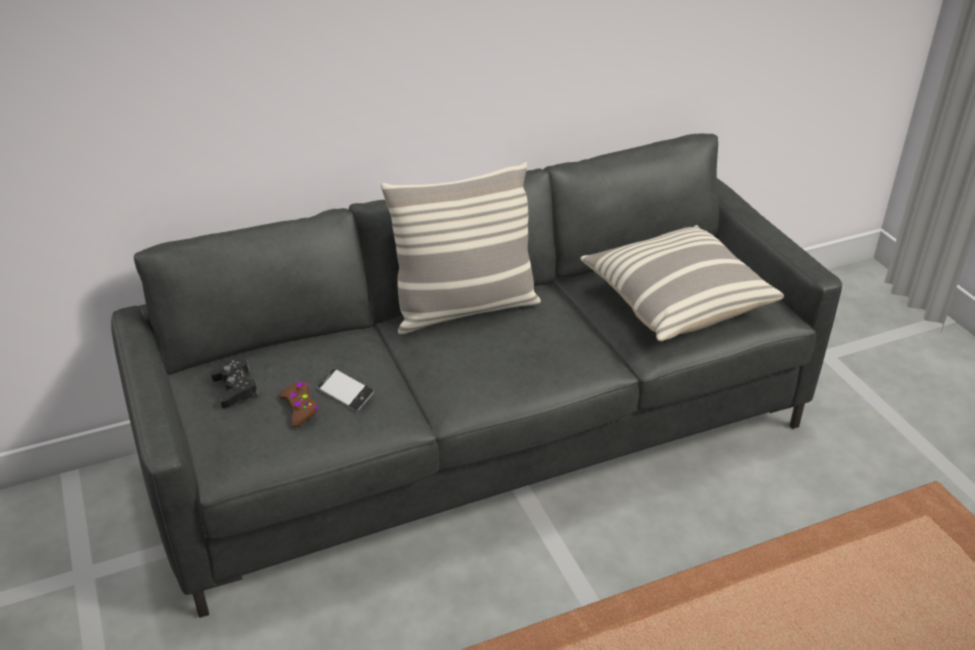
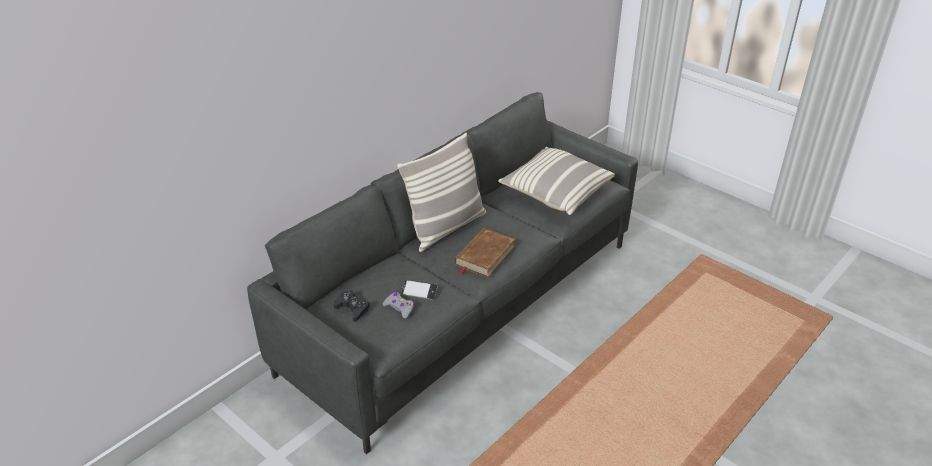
camera: 25 degrees left, 0 degrees up
brown game controller [279,382,318,428] -> grey game controller [383,292,414,319]
none -> brown book [455,228,516,278]

